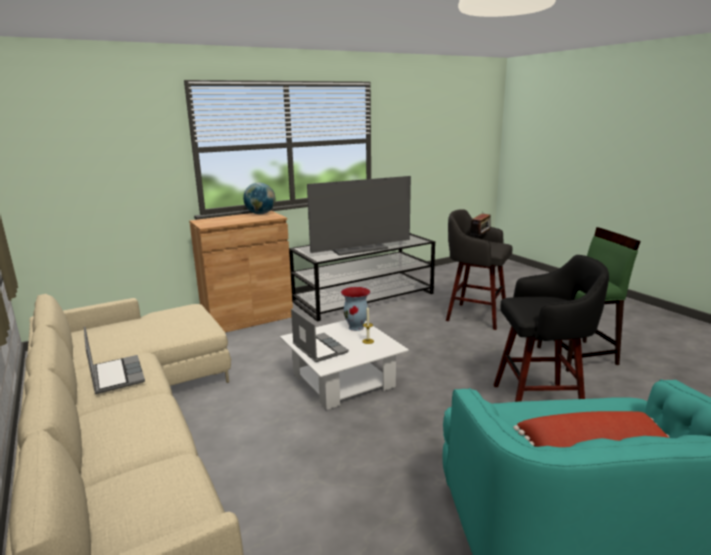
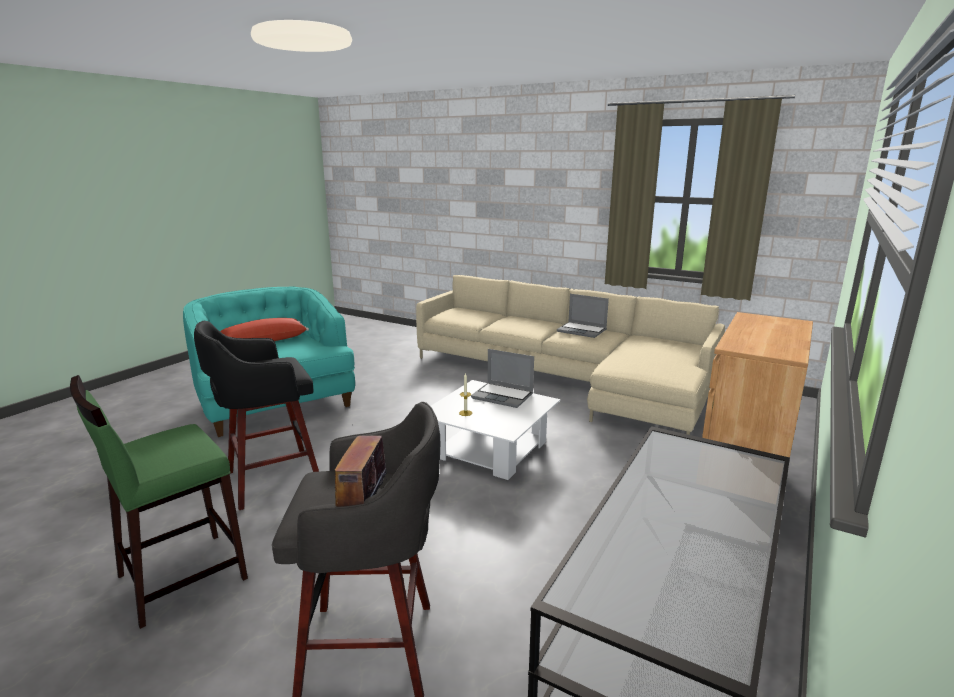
camera: 150 degrees right, 0 degrees up
globe [243,182,275,214] -> none
television [307,176,411,255] -> none
vase [341,287,370,331] -> none

